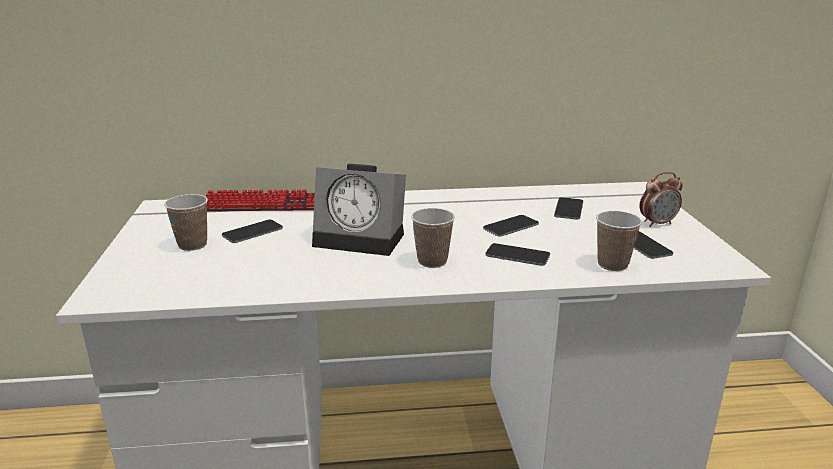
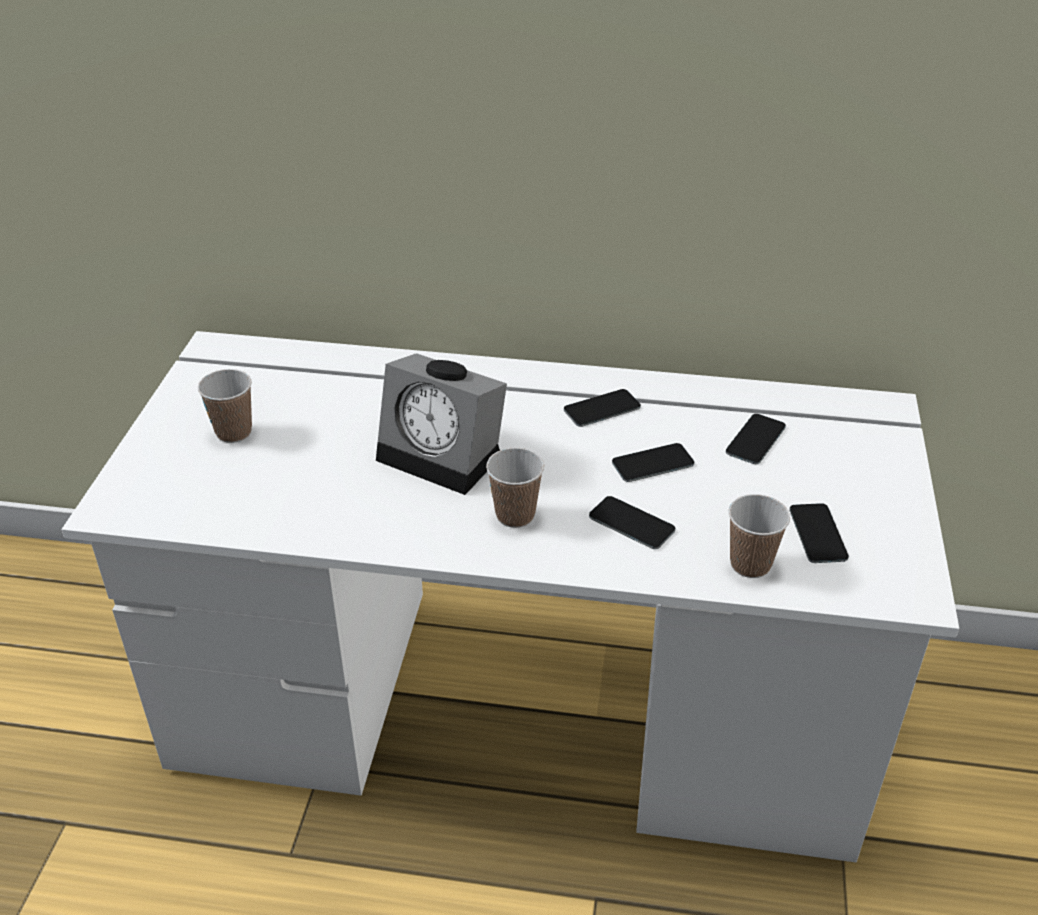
camera: 15 degrees right, 15 degrees up
keyboard [205,189,315,211] -> none
phone [222,220,283,243] -> phone moved to [564,389,641,427]
alarm clock [640,172,683,227] -> none

